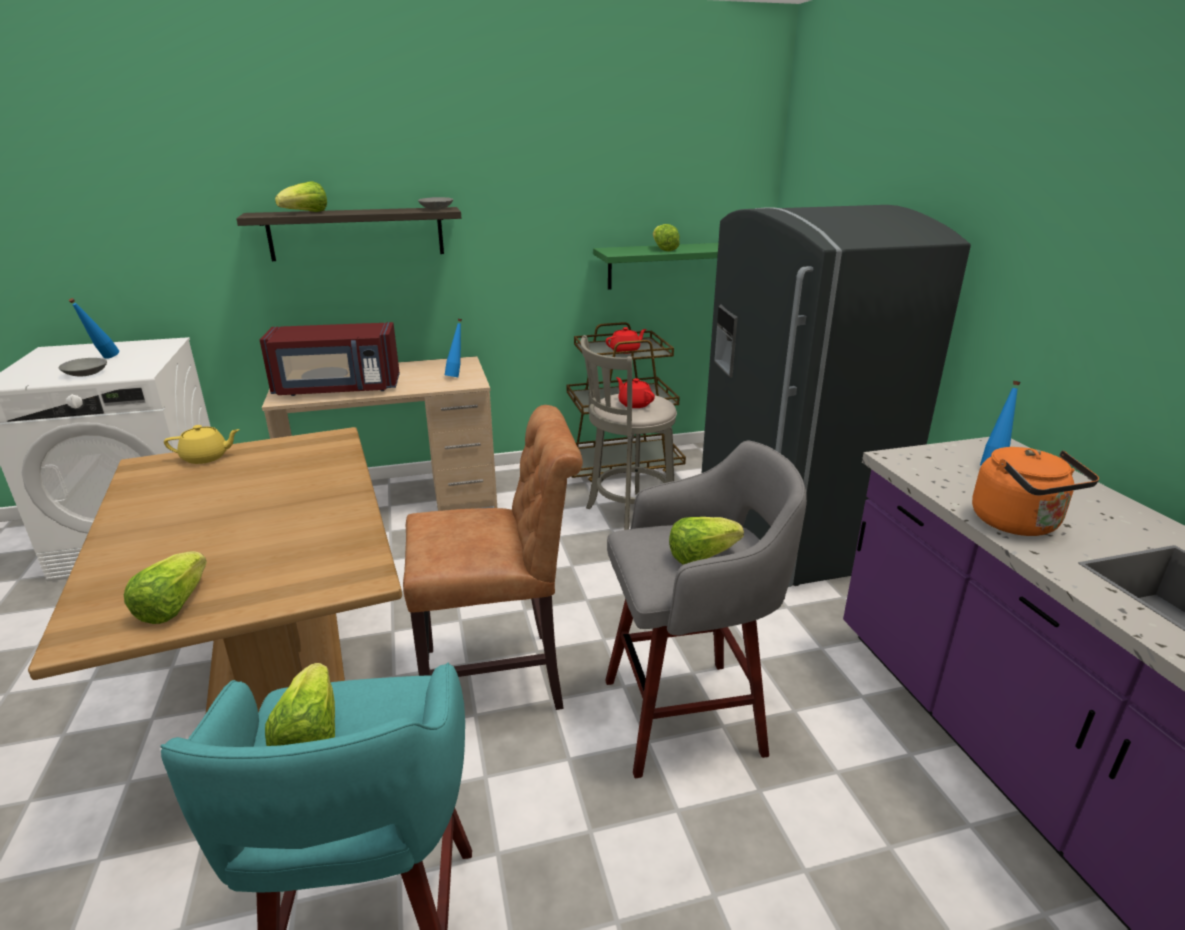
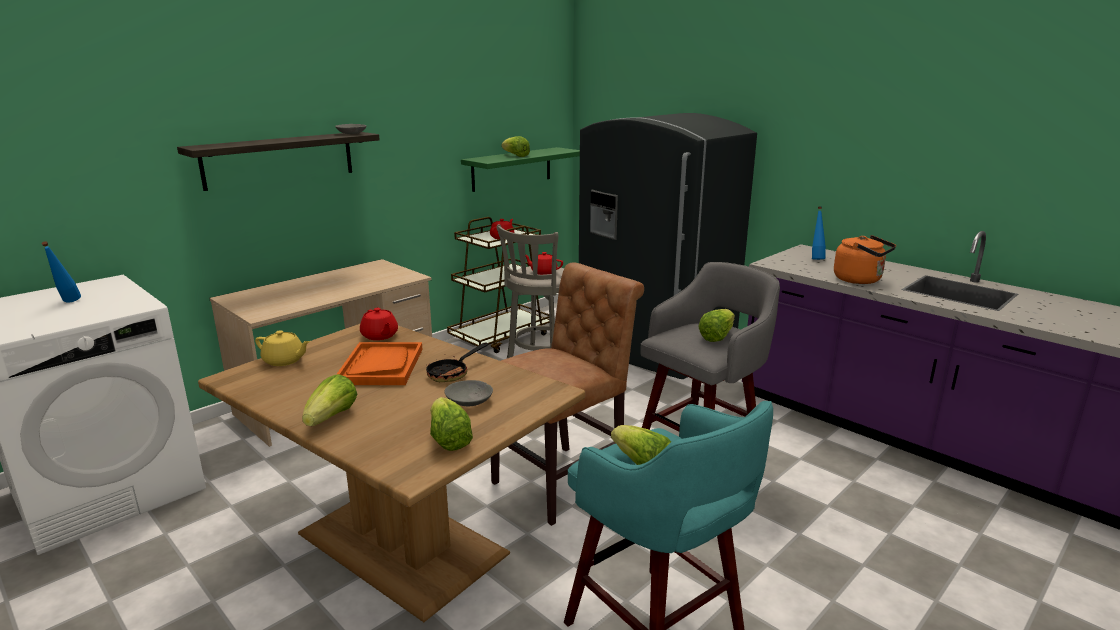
camera: 30 degrees left, 5 degrees down
grey bowl [59,358,107,377] -> grey bowl moved to [444,380,493,406]
yellow teapot [164,425,240,464] -> yellow teapot turned 60 degrees clockwise [255,330,310,366]
red microwave [260,322,400,396] -> none
lettuce [275,181,327,212] -> lettuce moved to [302,374,357,426]
blue bottle [445,319,462,377] -> none
none -> orange tray [336,342,423,385]
none -> red teapot [360,308,398,340]
none -> frying pan [426,343,488,382]

